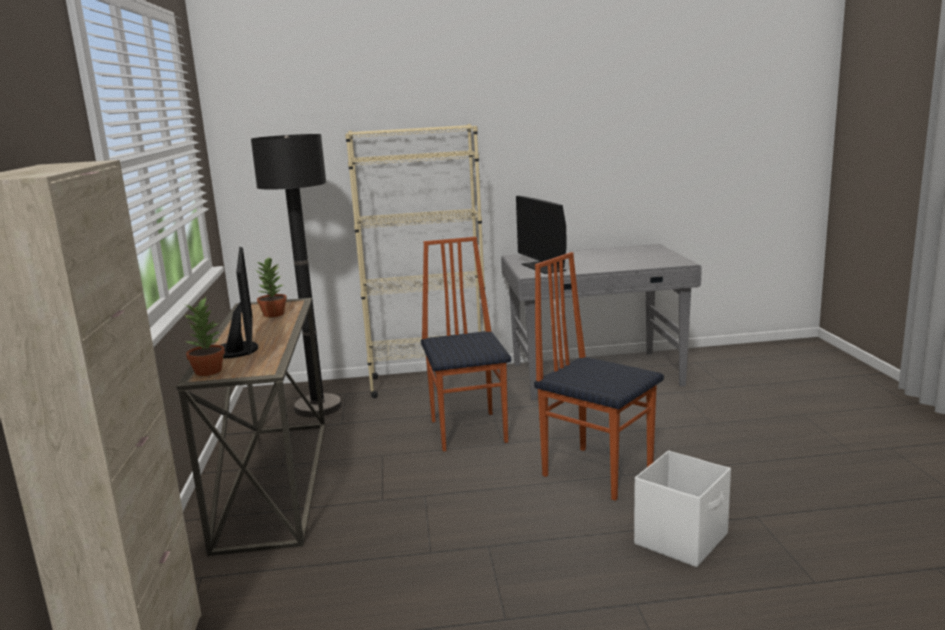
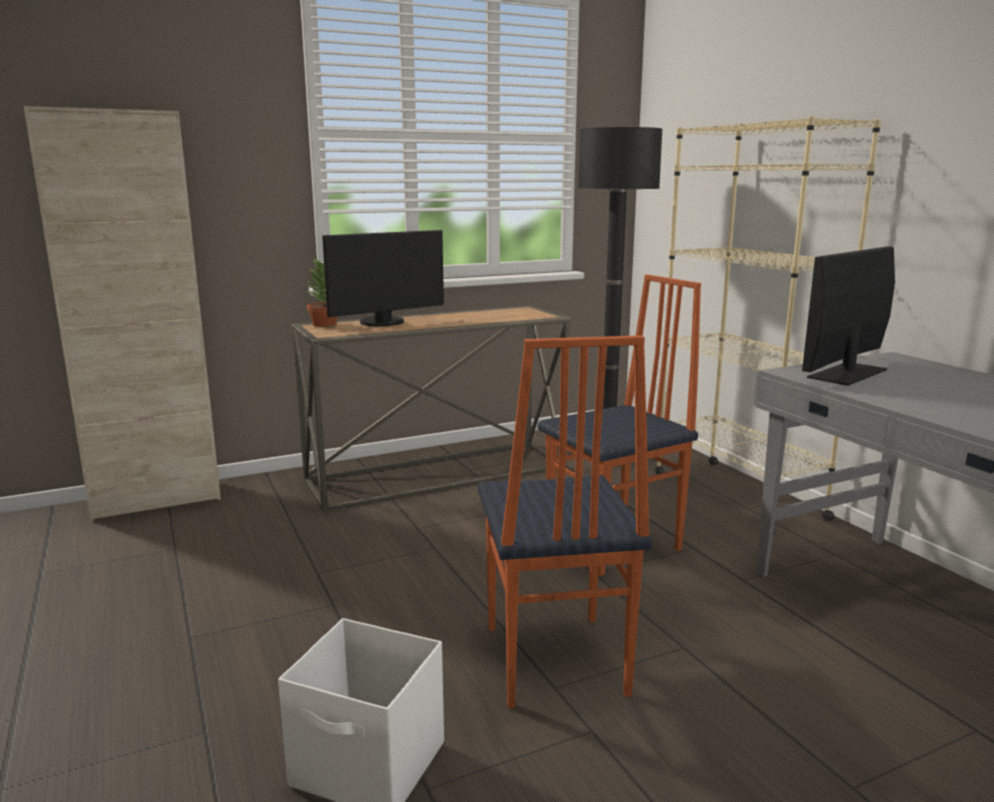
camera: 70 degrees right, 0 degrees up
potted plant [256,257,287,317] -> none
chair [534,252,664,501] -> chair turned 150 degrees clockwise [478,335,652,708]

